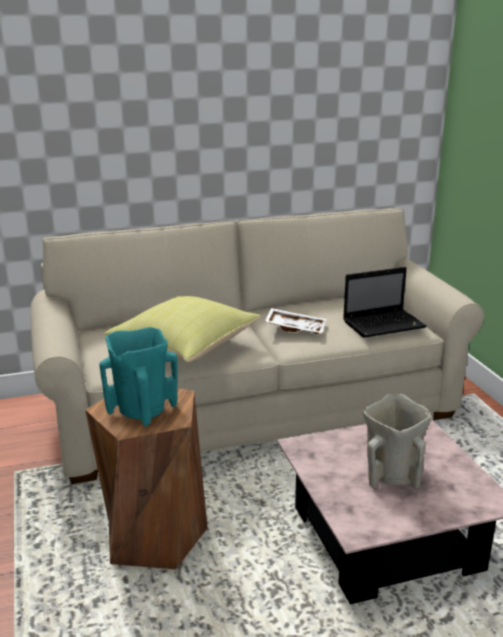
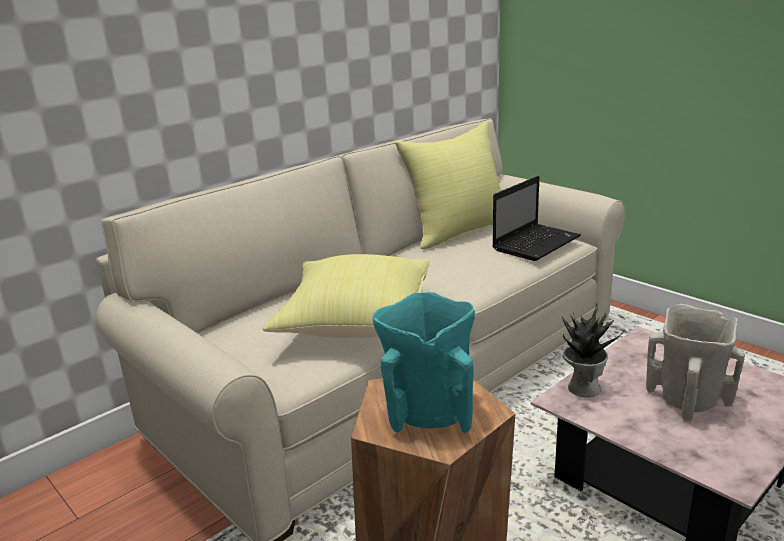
camera: 25 degrees left, 0 degrees up
white tray [265,308,326,334] -> none
none -> yellow pillow [395,121,501,249]
none -> potted plant [562,303,625,397]

